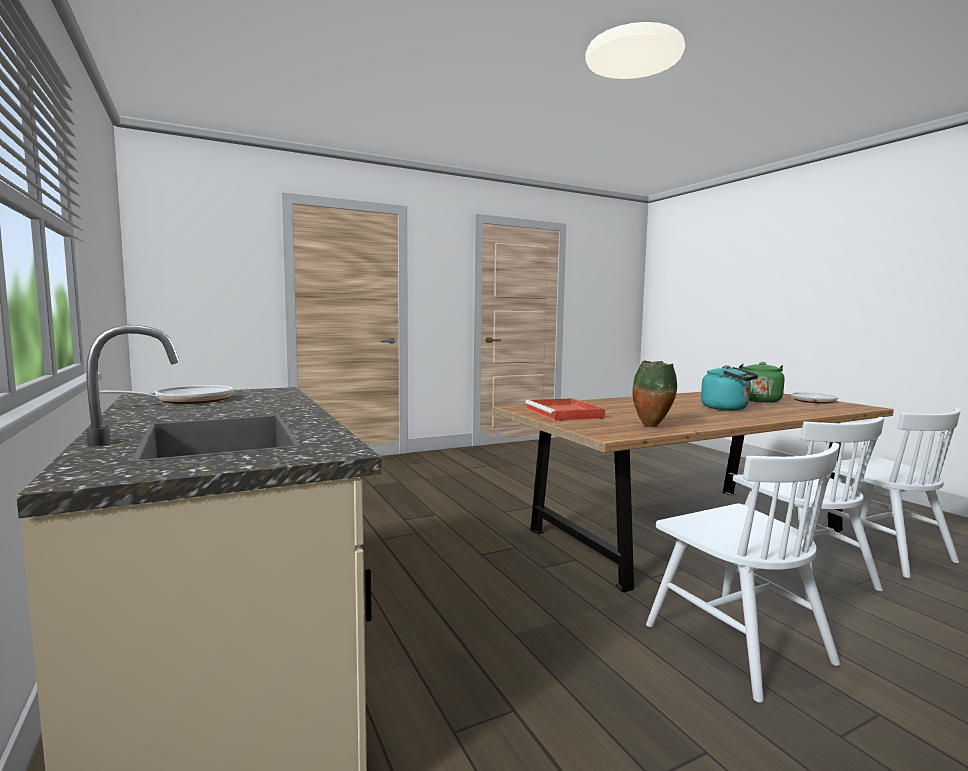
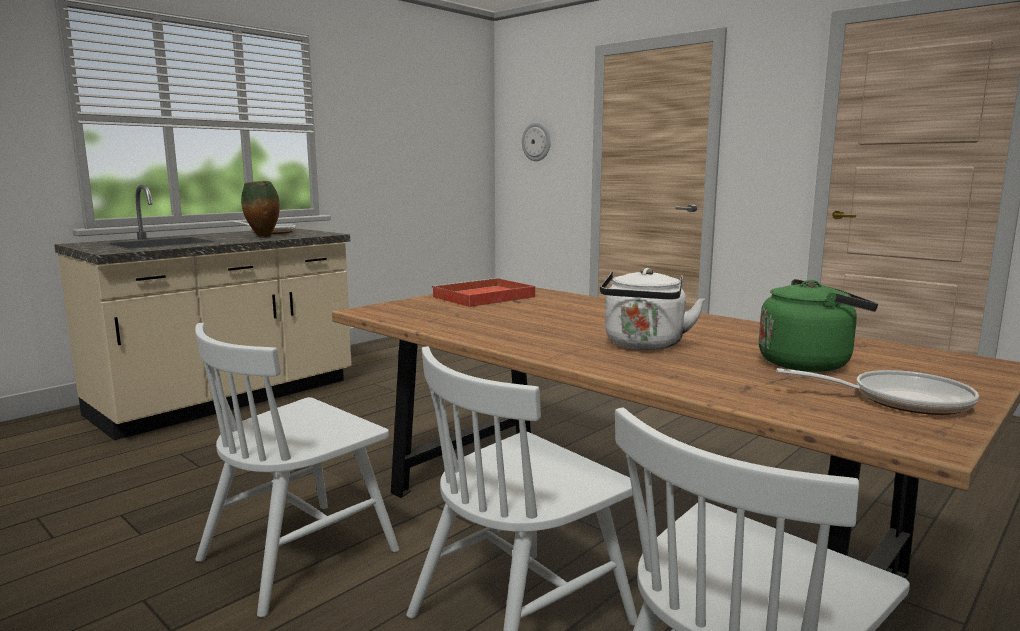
camera: 70 degrees right, 5 degrees up
vase [633,360,677,427] -> vase moved to [241,181,280,238]
turquoise kettle [701,365,758,411] -> white kettle [600,268,705,350]
none -> wall clock [522,122,551,161]

